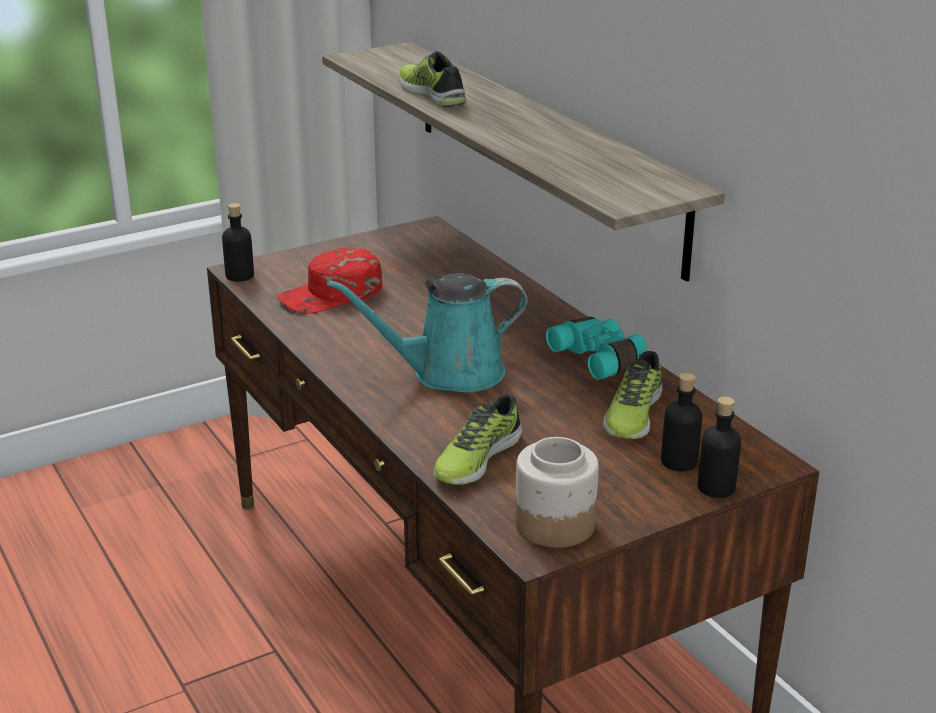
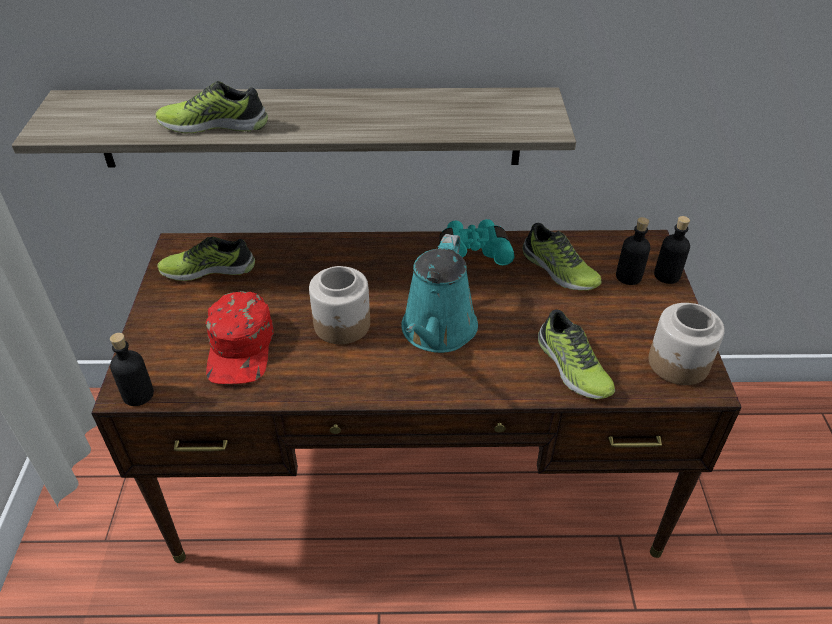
camera: 60 degrees left, 15 degrees up
none -> shoe [157,237,255,281]
none -> jar [309,266,370,344]

